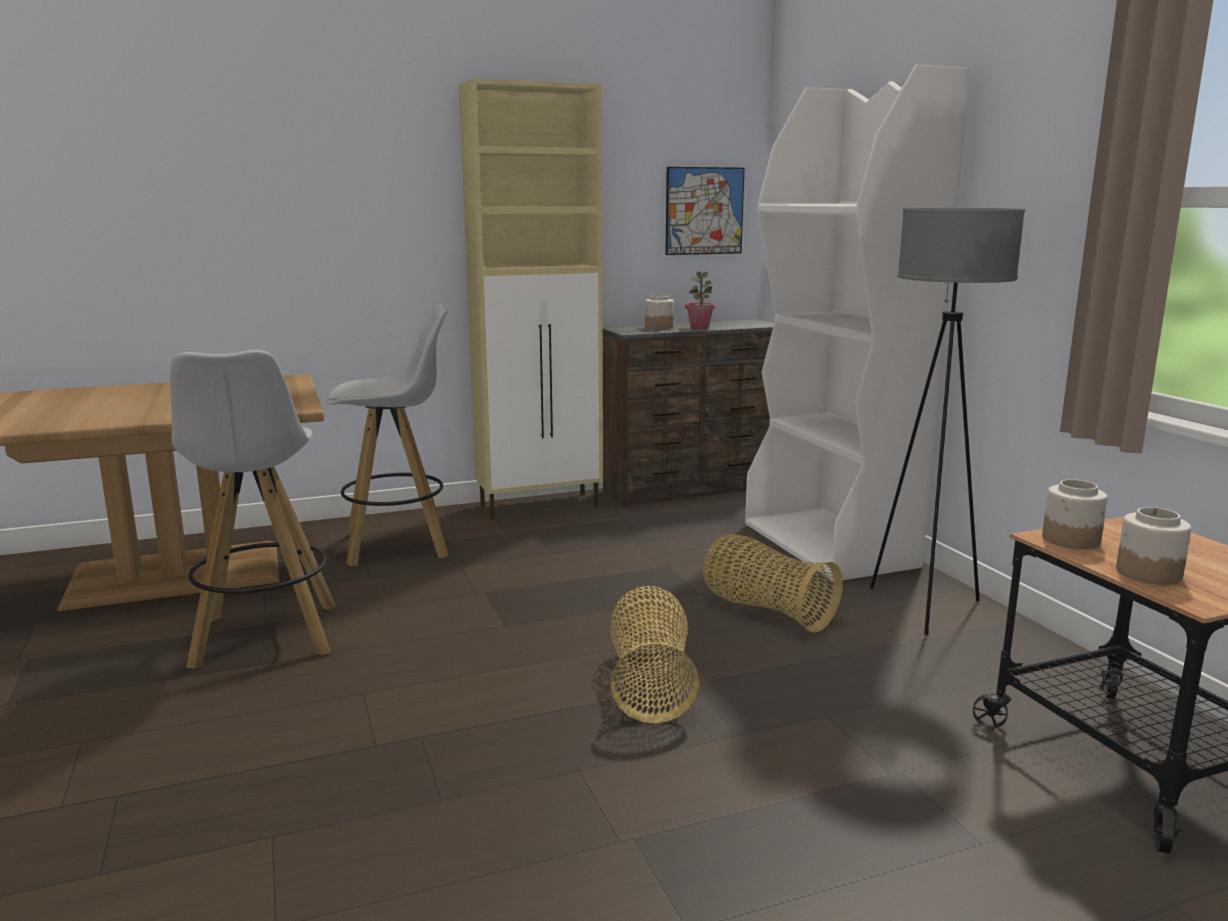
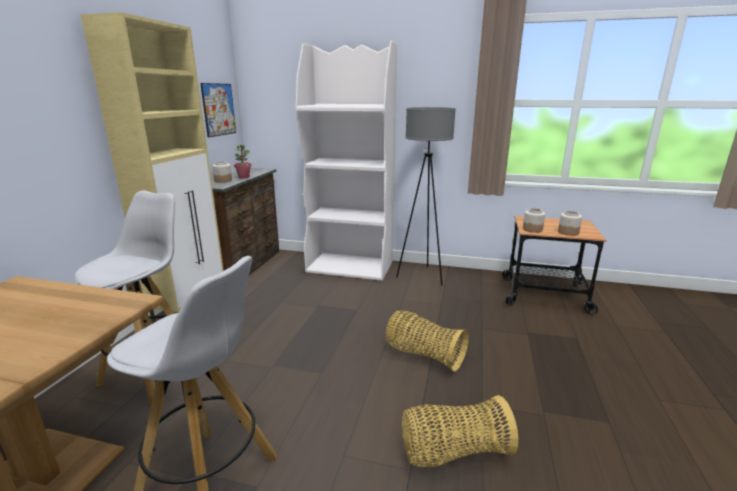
camera: 55 degrees left, 5 degrees up
basket [703,534,843,633] -> basket moved to [402,395,518,467]

